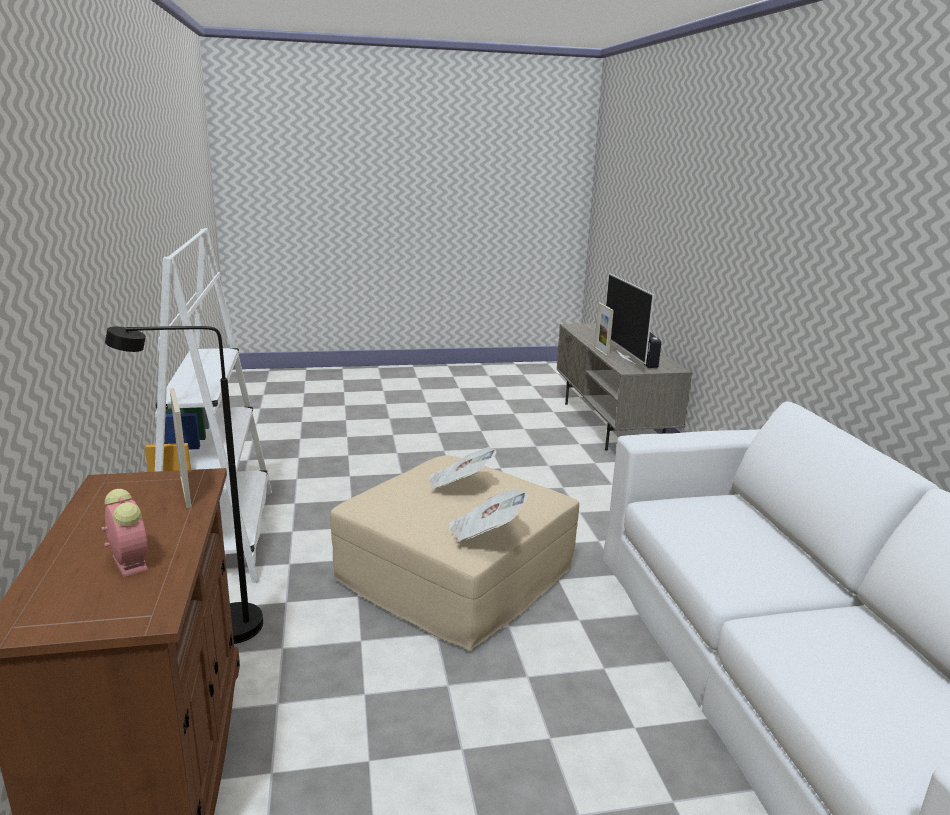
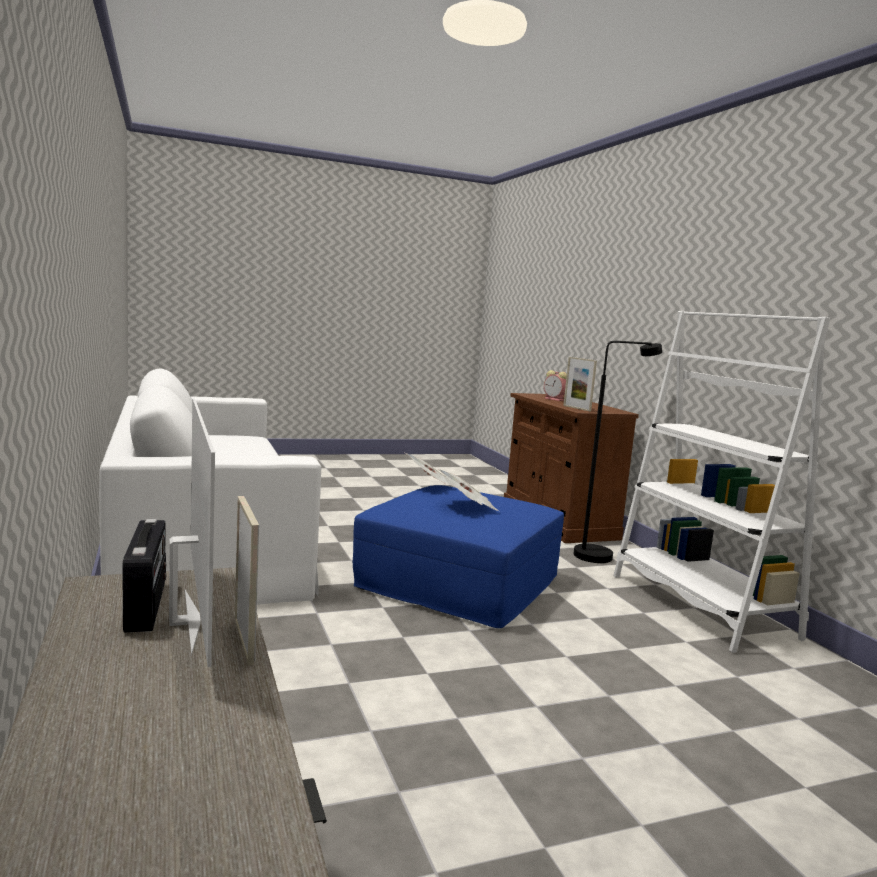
camera: 170 degrees right, 10 degrees down
beige ottoman [330,455,579,651] -> blue ottoman [353,485,564,628]

